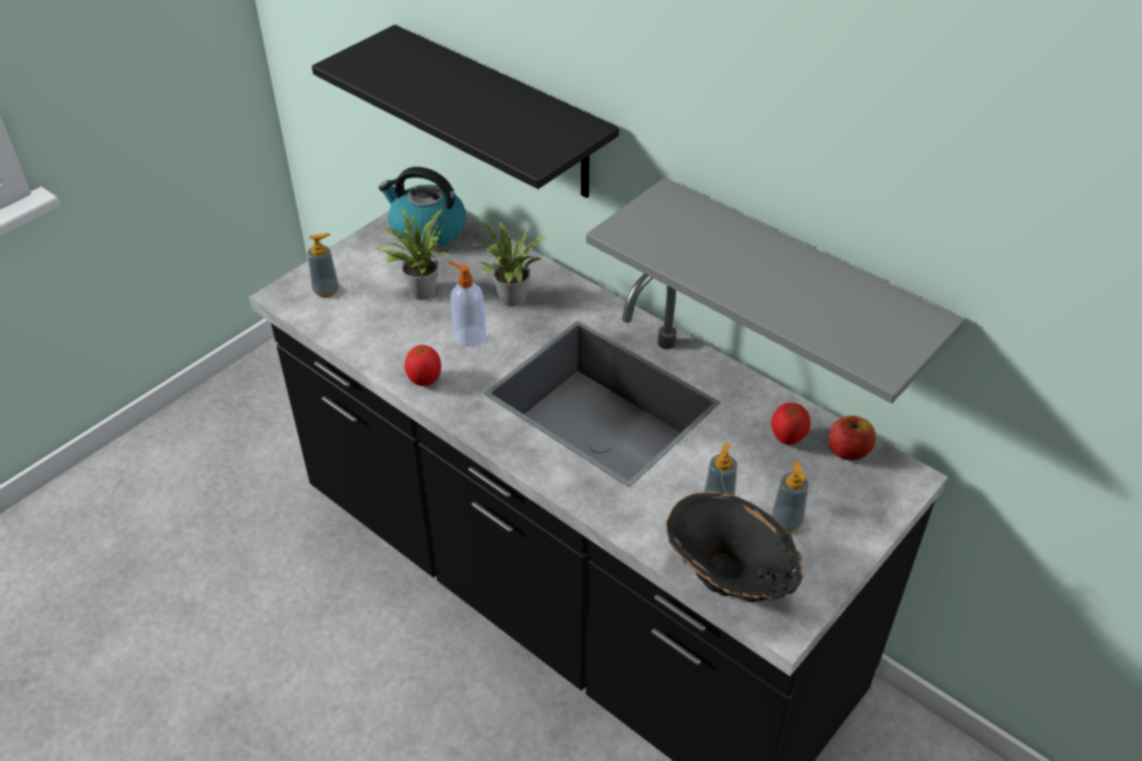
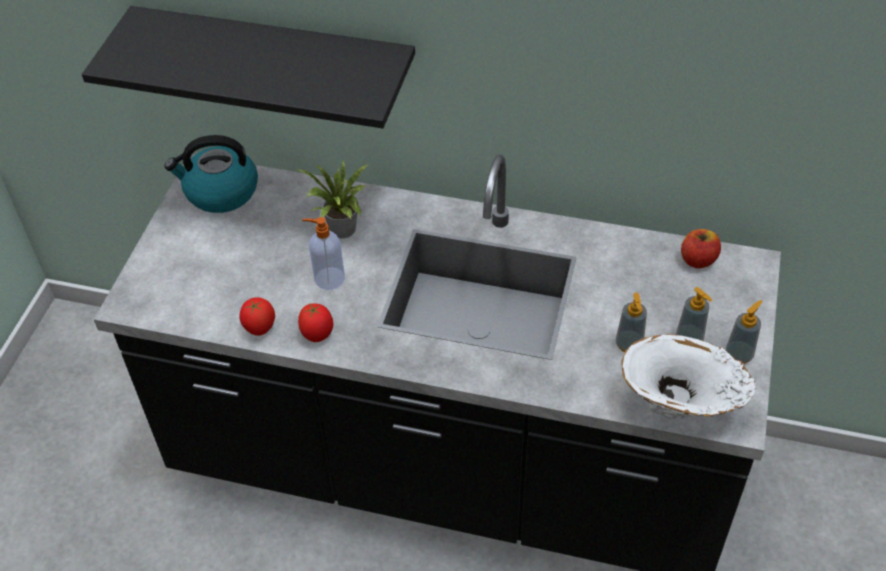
camera: 25 degrees left, 5 degrees up
soap dispenser [307,233,339,298] -> soap dispenser moved to [726,300,763,364]
potted plant [375,208,450,300] -> none
grey shelf [586,178,965,403] -> none
black vase [666,492,803,602] -> white vase [621,334,756,419]
tomato [771,403,811,445] -> tomato moved to [239,297,275,336]

